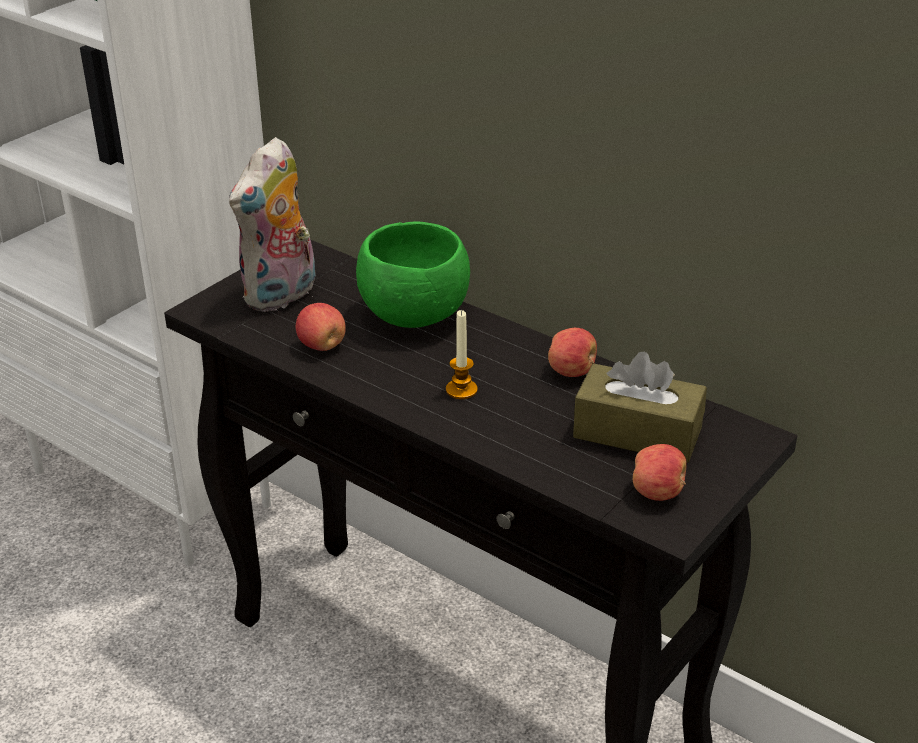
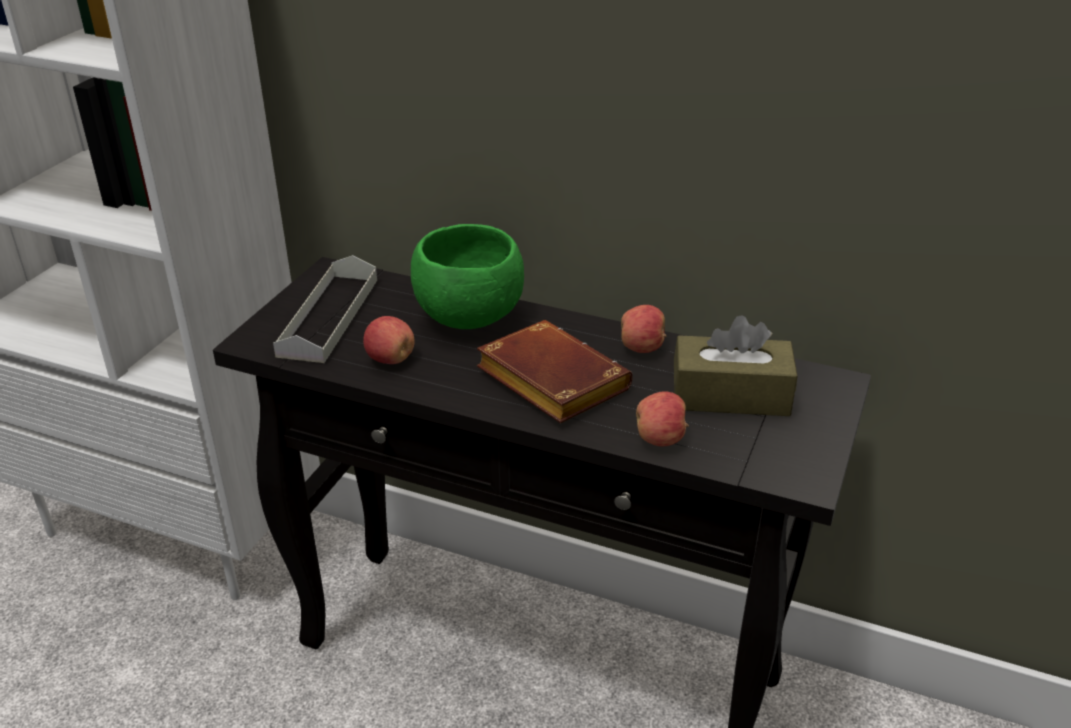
camera: 15 degrees left, 0 degrees up
plush toy [229,137,316,312] -> grey tray [273,255,377,363]
candle [446,310,478,399] -> brown book [477,320,633,423]
apple [633,444,687,501] -> apple moved to [636,391,689,446]

